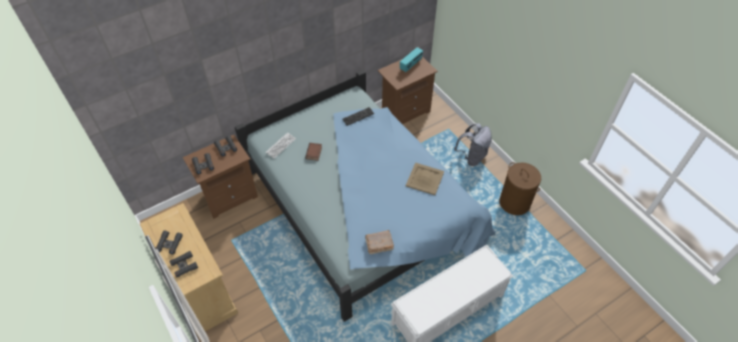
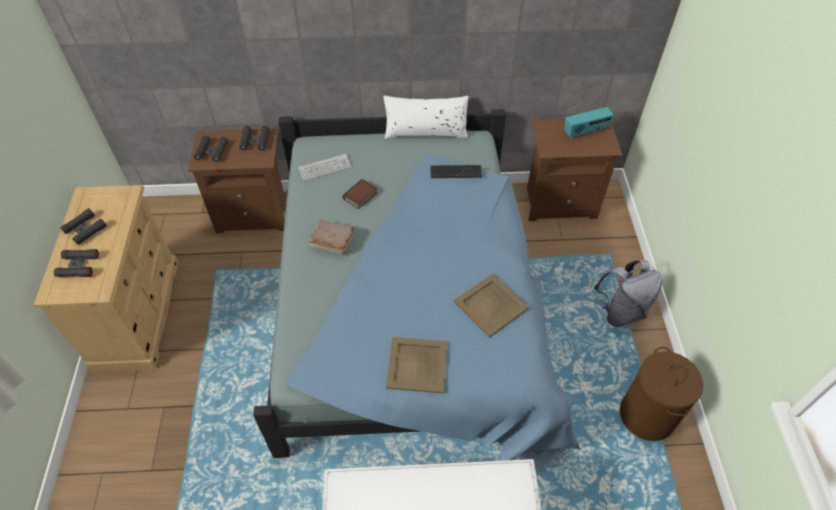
camera: 30 degrees right, 0 degrees up
brown book [365,230,394,254] -> brown book moved to [309,220,354,255]
none -> white pillow [383,95,469,139]
none -> beige tray [386,337,448,393]

